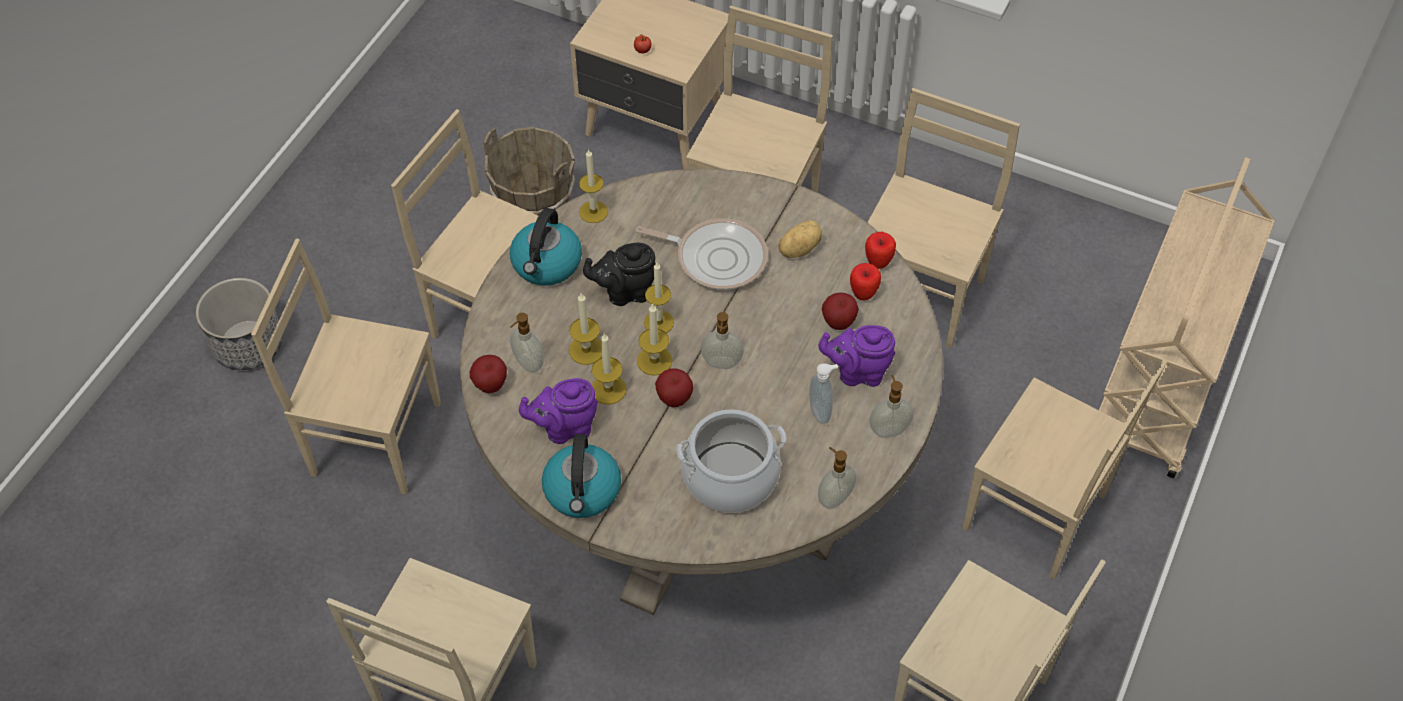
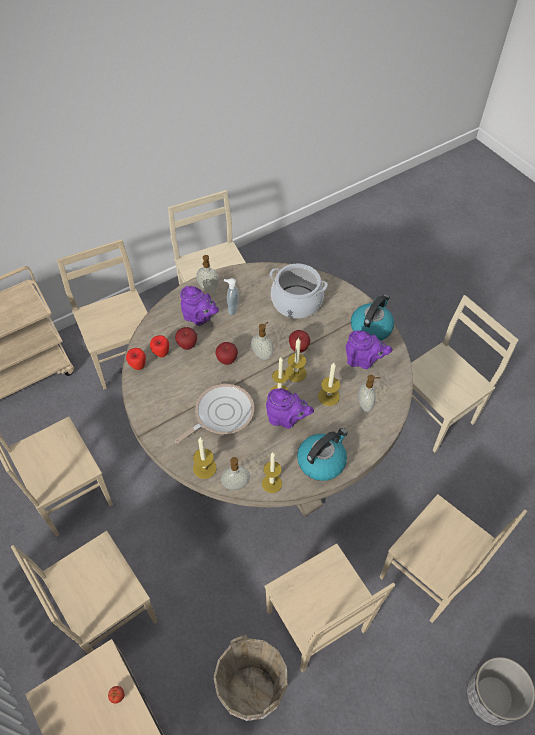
camera: 150 degrees left, 0 degrees up
apple [470,355,507,393] -> apple moved to [215,342,238,365]
black teapot [583,243,655,306] -> purple teapot [266,388,314,429]
candle [592,333,627,405] -> candle moved to [193,437,217,479]
frying pan [636,218,768,290] -> frying pan turned 90 degrees clockwise [175,384,254,443]
potato [778,220,822,258] -> none
soap dispenser [818,447,856,509] -> soap dispenser moved to [221,457,250,490]

